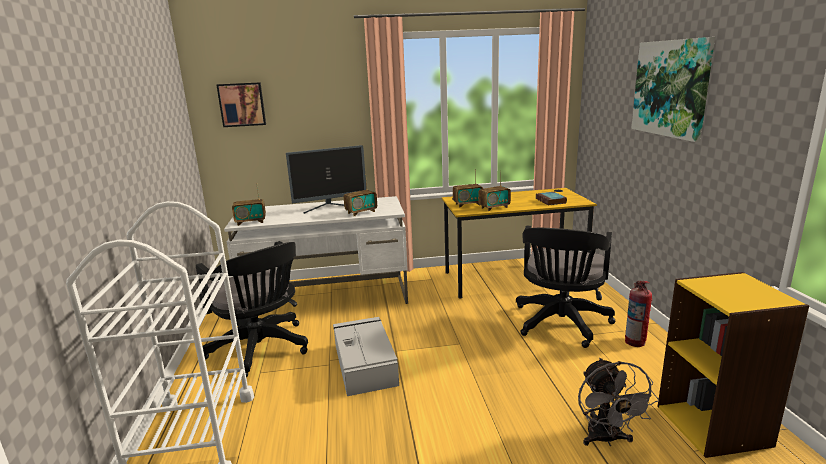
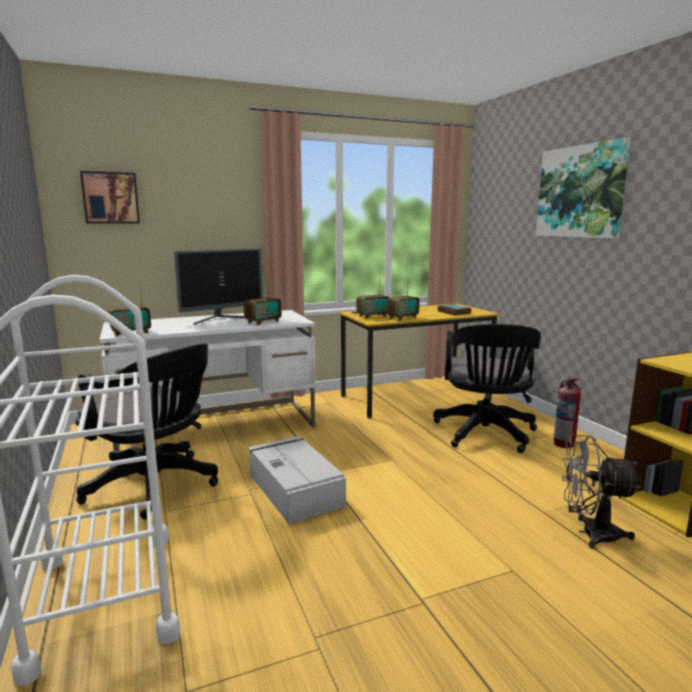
camera: 15 degrees left, 5 degrees down
grey fan [578,358,659,446] -> grey fan turned 120 degrees clockwise [562,435,641,549]

